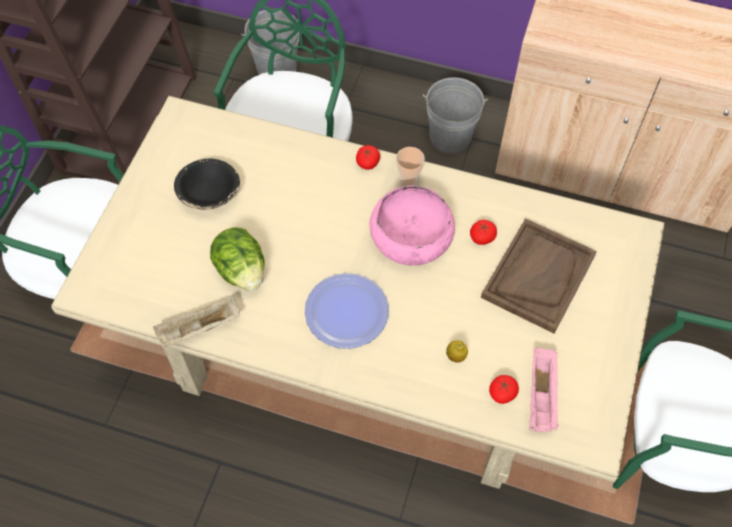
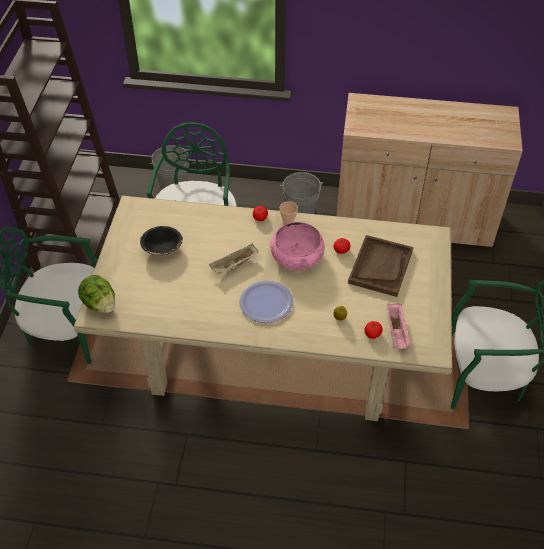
camera: 10 degrees left, 10 degrees down
beige tray [153,297,240,347] -> beige tray moved to [209,243,258,274]
lettuce [210,227,265,291] -> lettuce moved to [78,275,115,313]

